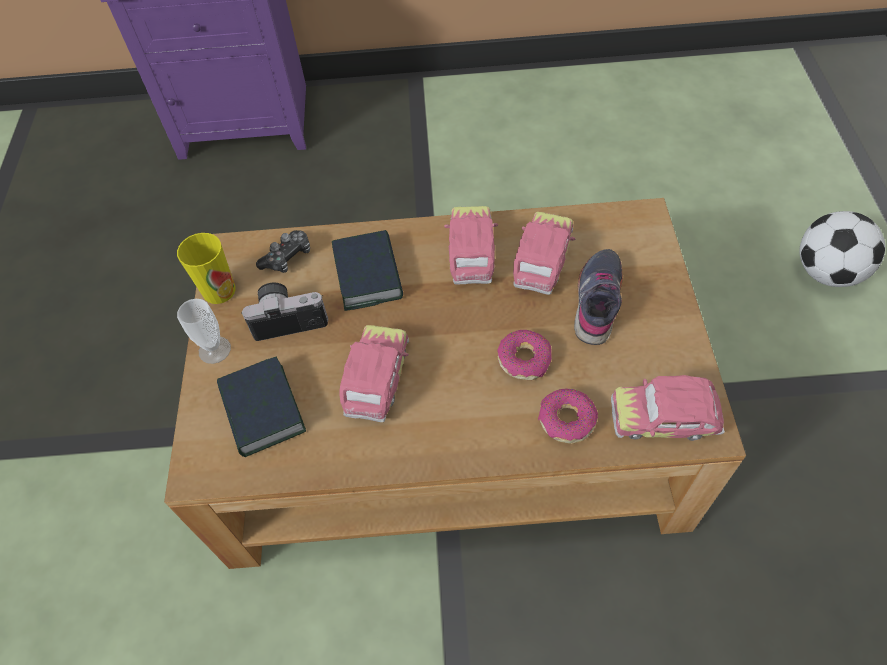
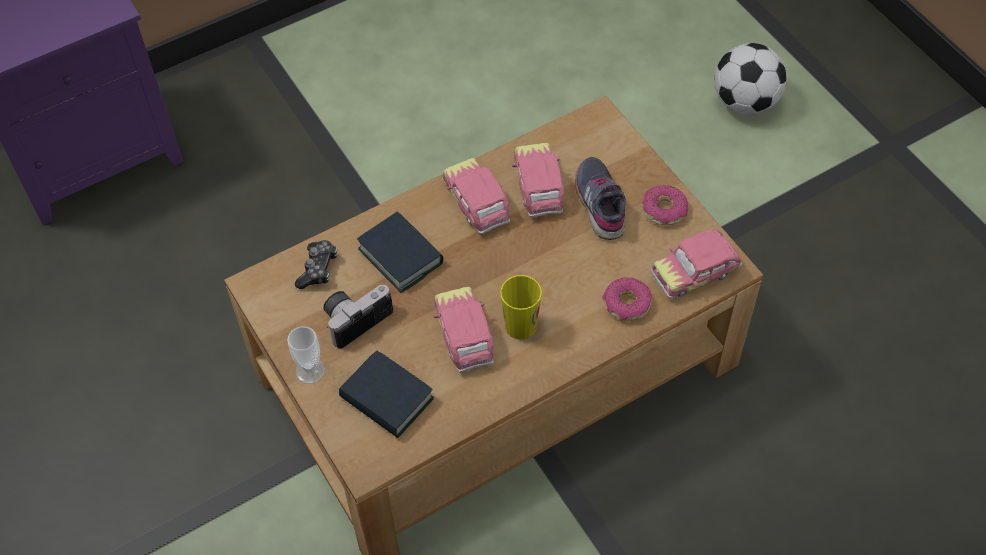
camera: 30 degrees left, 0 degrees up
cup [177,233,236,304] -> cup moved to [500,275,542,340]
donut [497,330,552,380] -> donut moved to [642,185,688,225]

